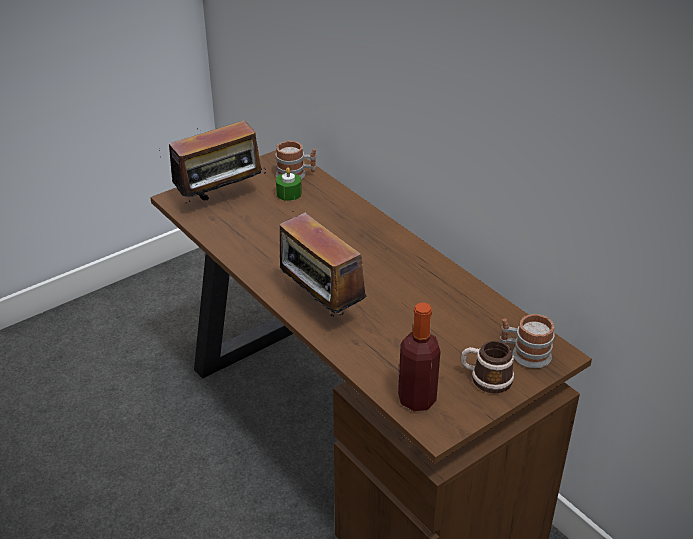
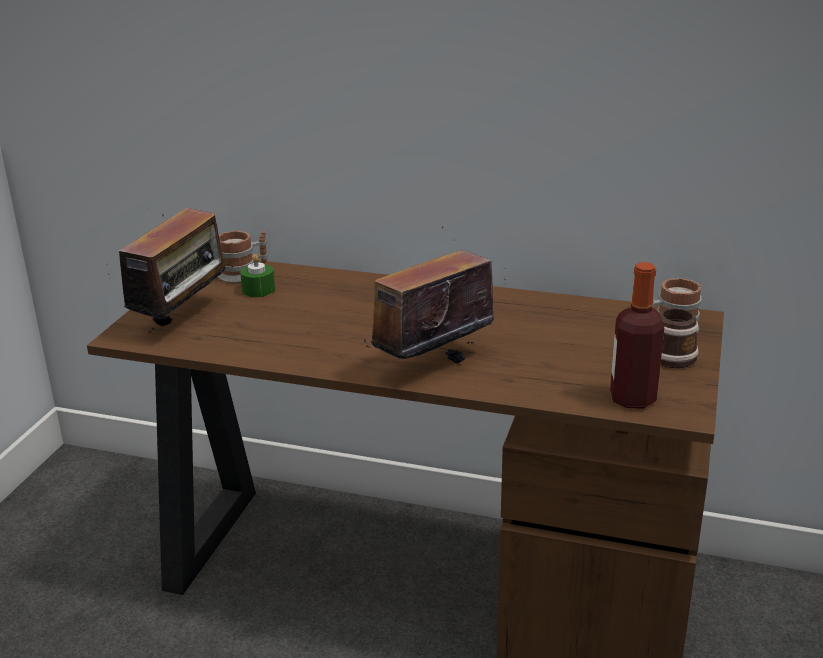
camera: 35 degrees left, 10 degrees down
radio [280,211,366,319] -> radio turned 120 degrees clockwise [364,226,494,363]

